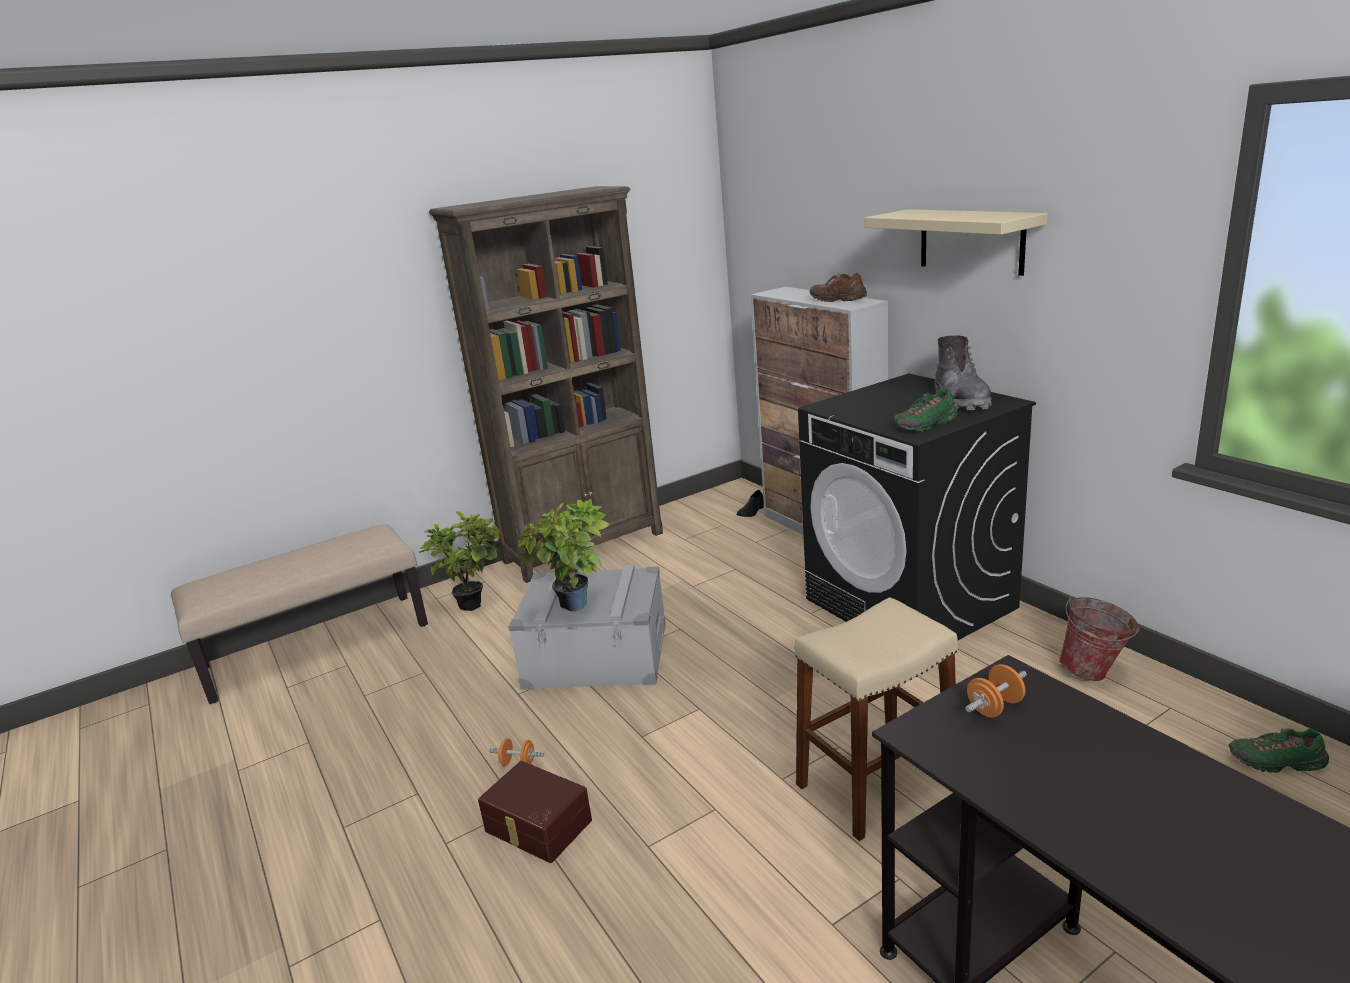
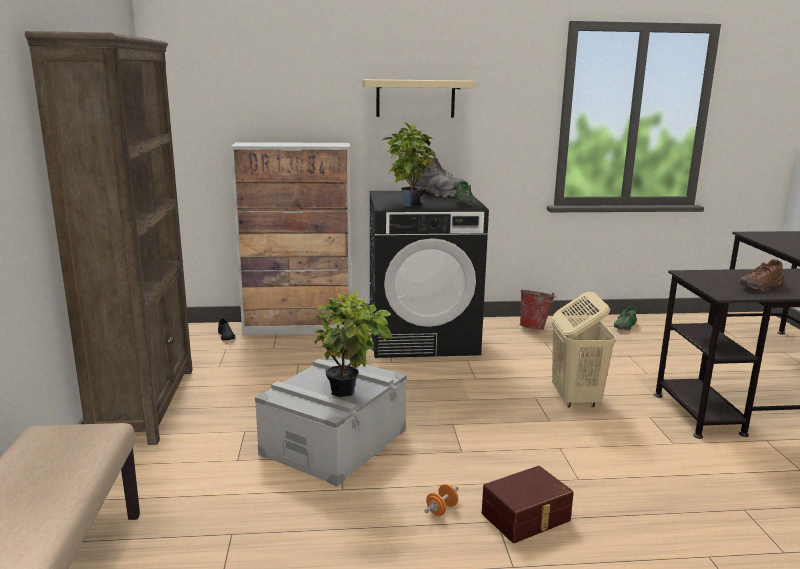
camera: 65 degrees left, 5 degrees down
potted plant [419,511,502,611] -> potted plant moved to [382,122,436,207]
beige stool [794,597,958,841] -> beige laundry basket [552,292,616,407]
brown shoe [810,272,867,302] -> brown shoe moved to [740,259,784,291]
orange dumbbell [965,664,1027,718] -> none

